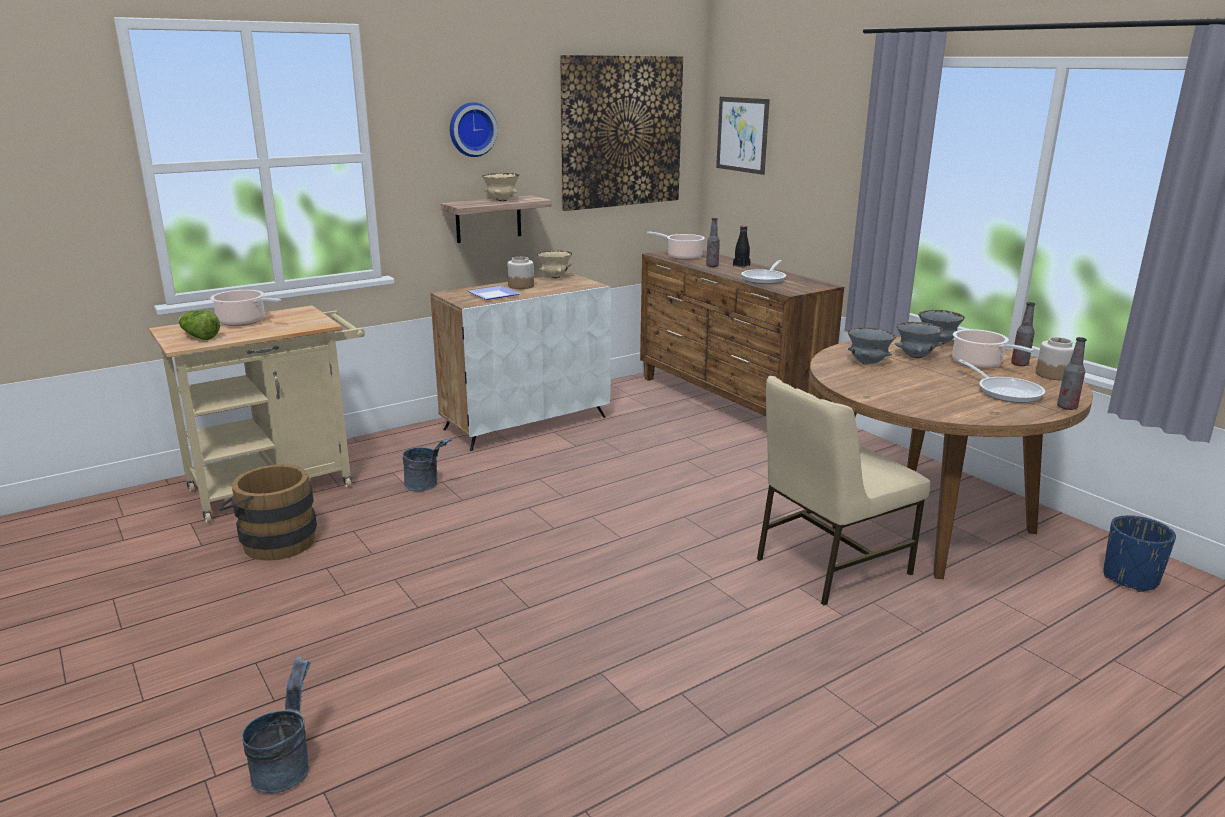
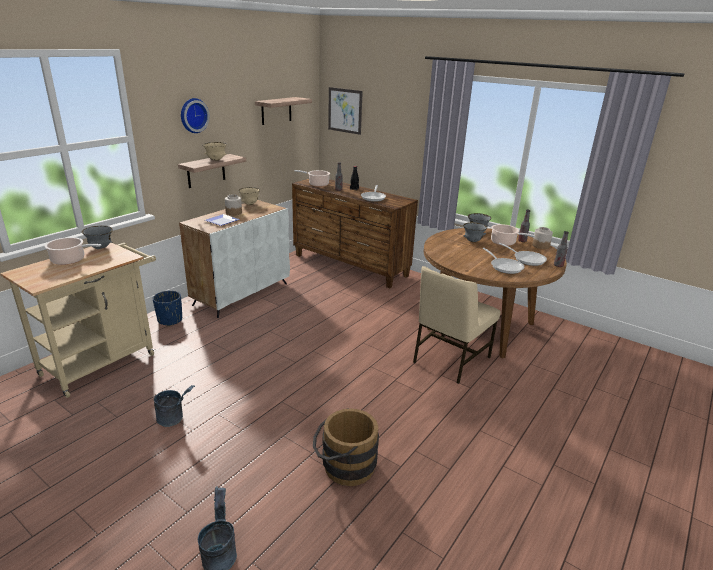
camera: 20 degrees left, 5 degrees up
lettuce [178,310,220,340] -> none
brown bucket [218,464,317,561] -> brown bucket moved to [313,408,379,486]
grey bucket [403,438,452,491] -> grey bucket moved to [154,385,195,427]
picture [560,55,683,211] -> shelf [255,97,312,125]
grey bowl [848,328,896,365] -> grey bowl moved to [81,226,113,249]
blue planter [1104,515,1176,592] -> blue planter moved to [152,291,182,326]
none -> frying pan [483,248,524,274]

